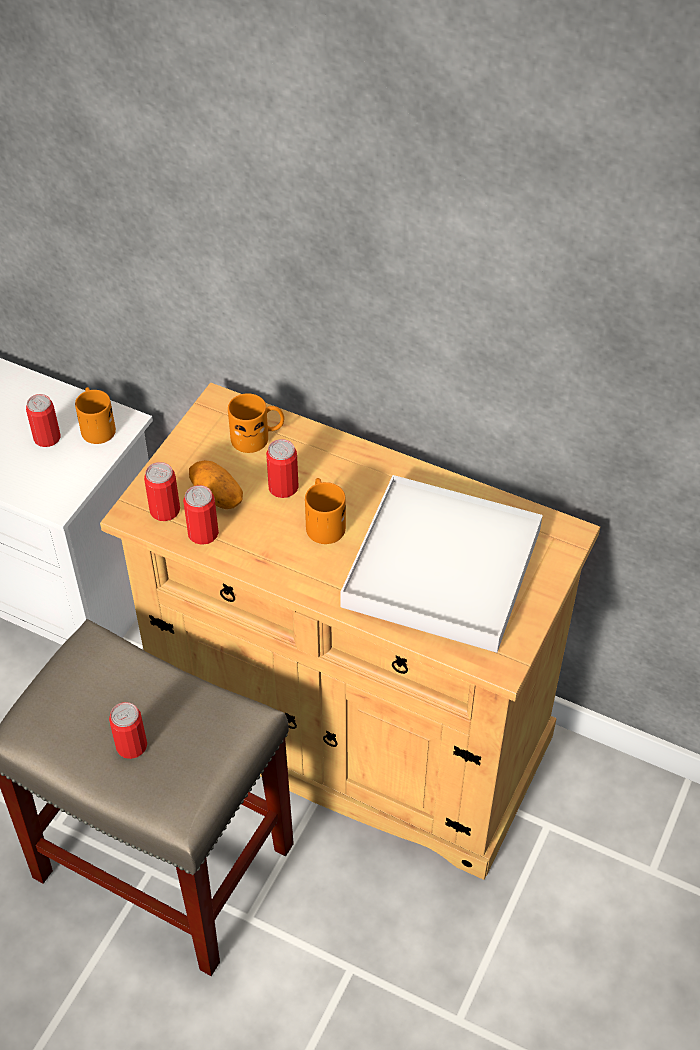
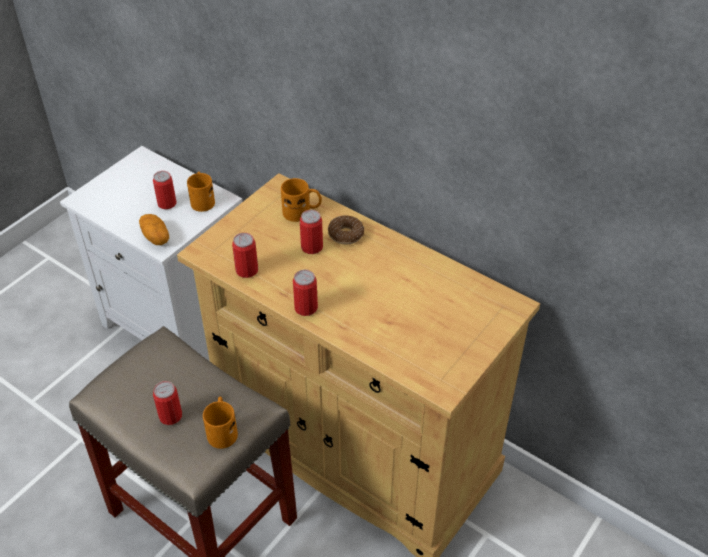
camera: 10 degrees right, 5 degrees down
can [144,462,180,521] -> can moved to [293,270,318,316]
potato [189,460,243,509] -> potato moved to [139,214,169,245]
orange mug [305,478,346,544] -> orange mug moved to [203,396,238,449]
white tray [340,475,543,653] -> none
none -> donut [328,215,364,244]

